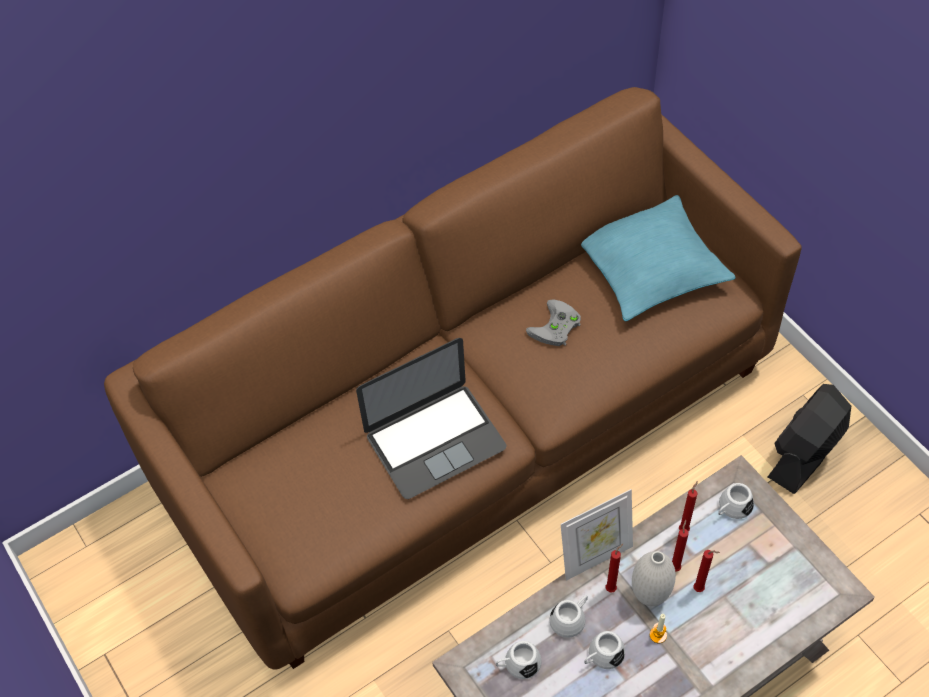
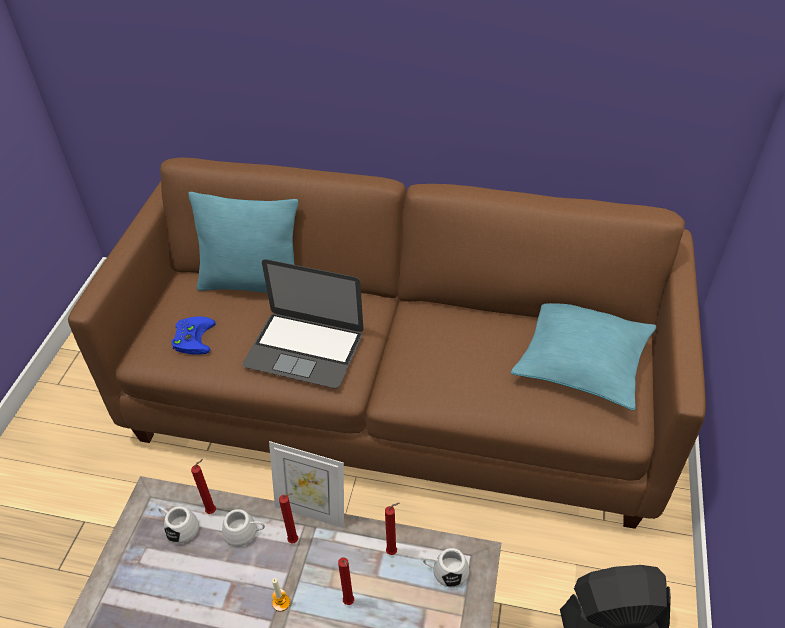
camera: 45 degrees right, 10 degrees down
grey game controller [526,299,581,346] -> none
white mug [584,631,625,669] -> none
white vase [632,551,676,606] -> none
red candle [672,520,689,572] -> red candle moved to [191,459,216,514]
none -> blue game controller [172,316,216,355]
none -> turquoise pillow [188,192,298,293]

